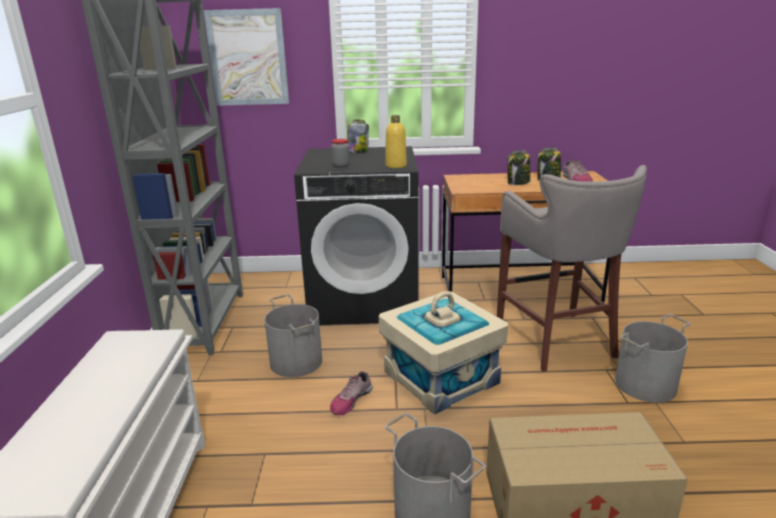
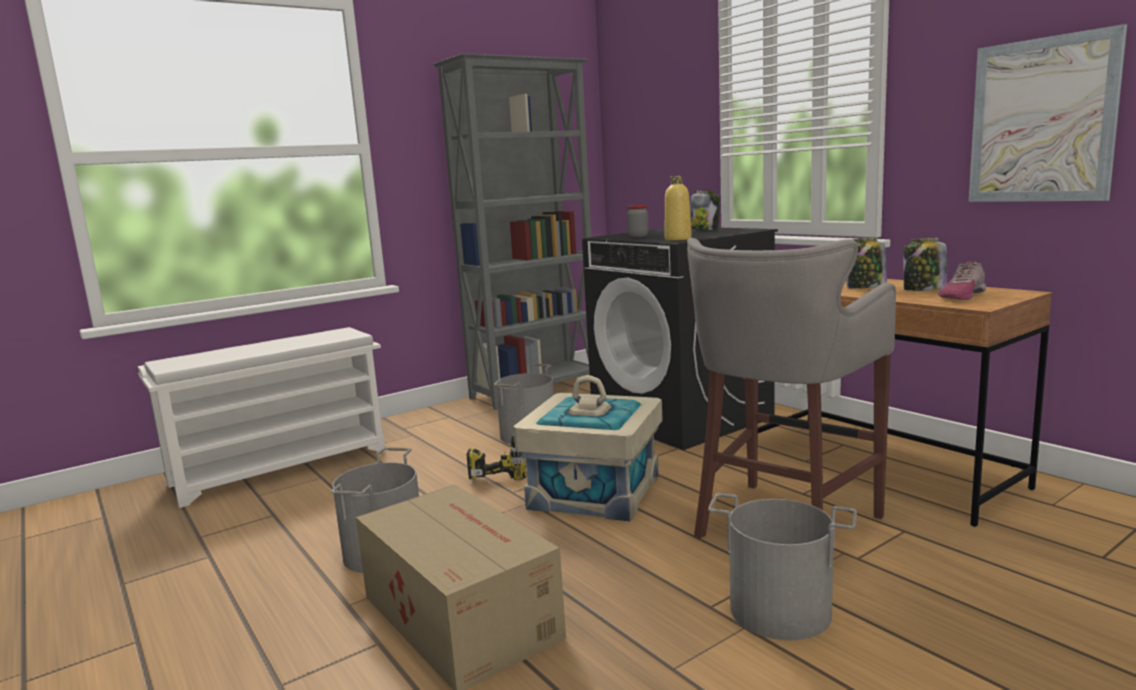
camera: 55 degrees right, 10 degrees down
picture [204,8,289,106] -> picture moved to [969,24,1127,202]
shoe [330,371,373,415] -> power drill [466,434,527,480]

